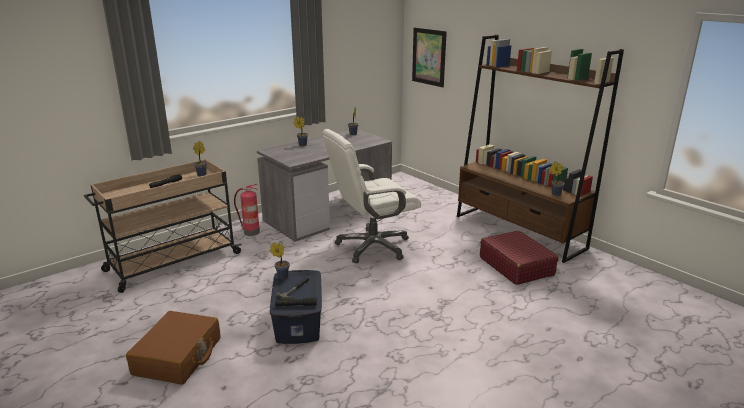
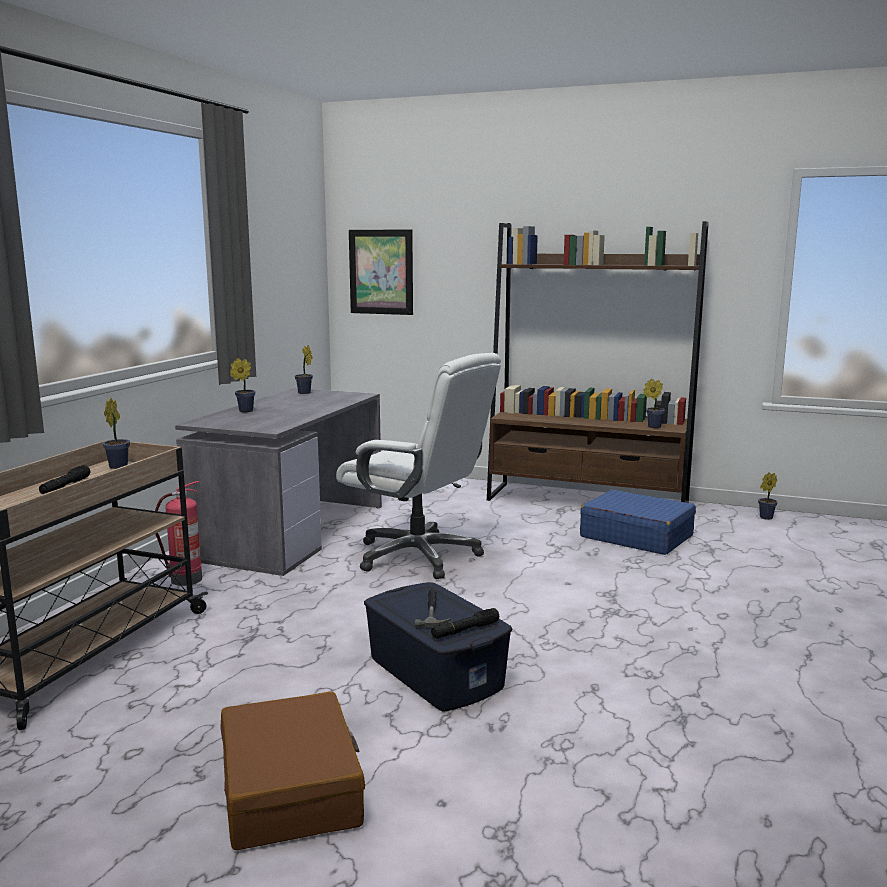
camera: 30 degrees left, 10 degrees down
potted plant [270,242,290,280] -> potted plant moved to [758,473,777,520]
white office chair [322,129,421,263] -> white office chair turned 90 degrees counterclockwise [336,353,501,579]
red suitcase [480,230,558,285] -> blue suitcase [580,490,696,555]

